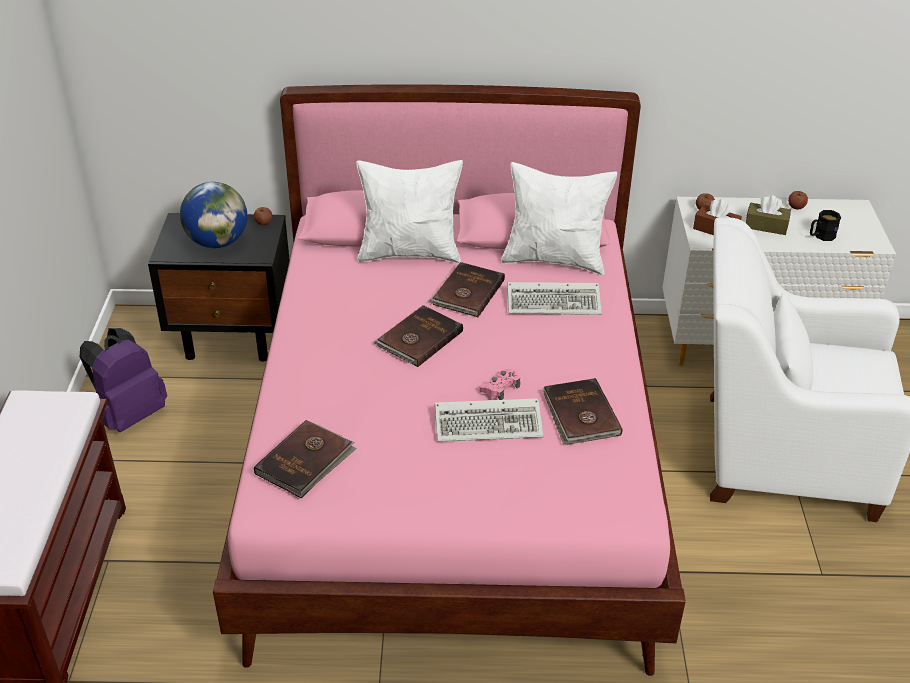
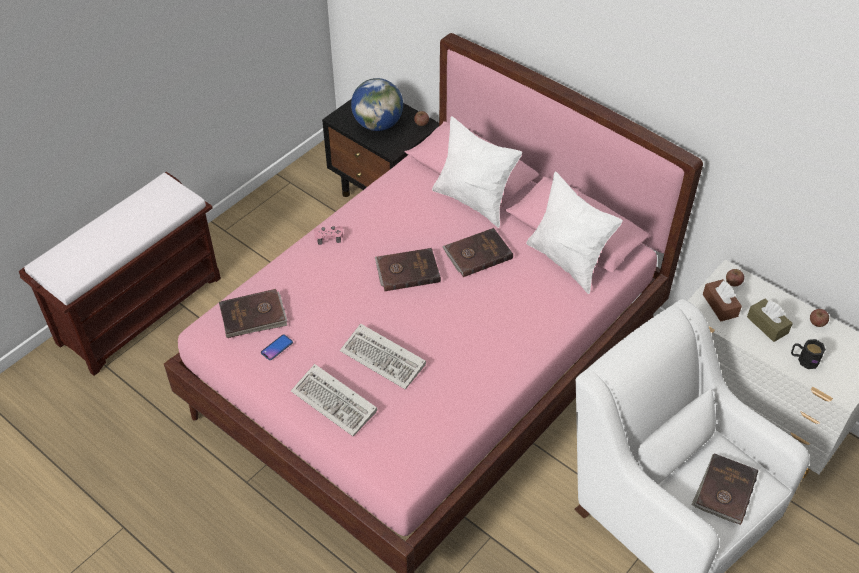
camera: 40 degrees right, 10 degrees up
purple backpack [80,328,167,432] -> none
pink game controller [479,369,520,400] -> pink game controller moved to [314,226,343,245]
keyboard [507,282,602,315] -> keyboard moved to [291,364,377,436]
brown book [543,378,622,445] -> brown book moved to [691,453,758,525]
none -> phone [261,334,293,360]

